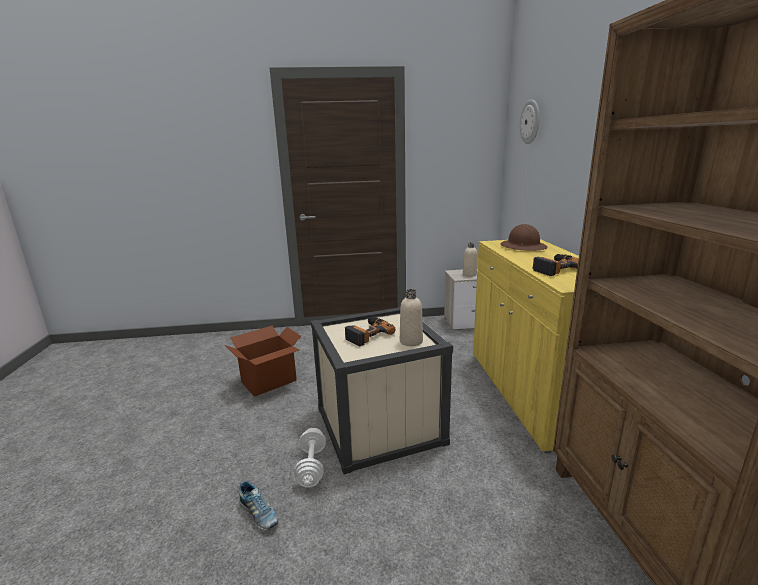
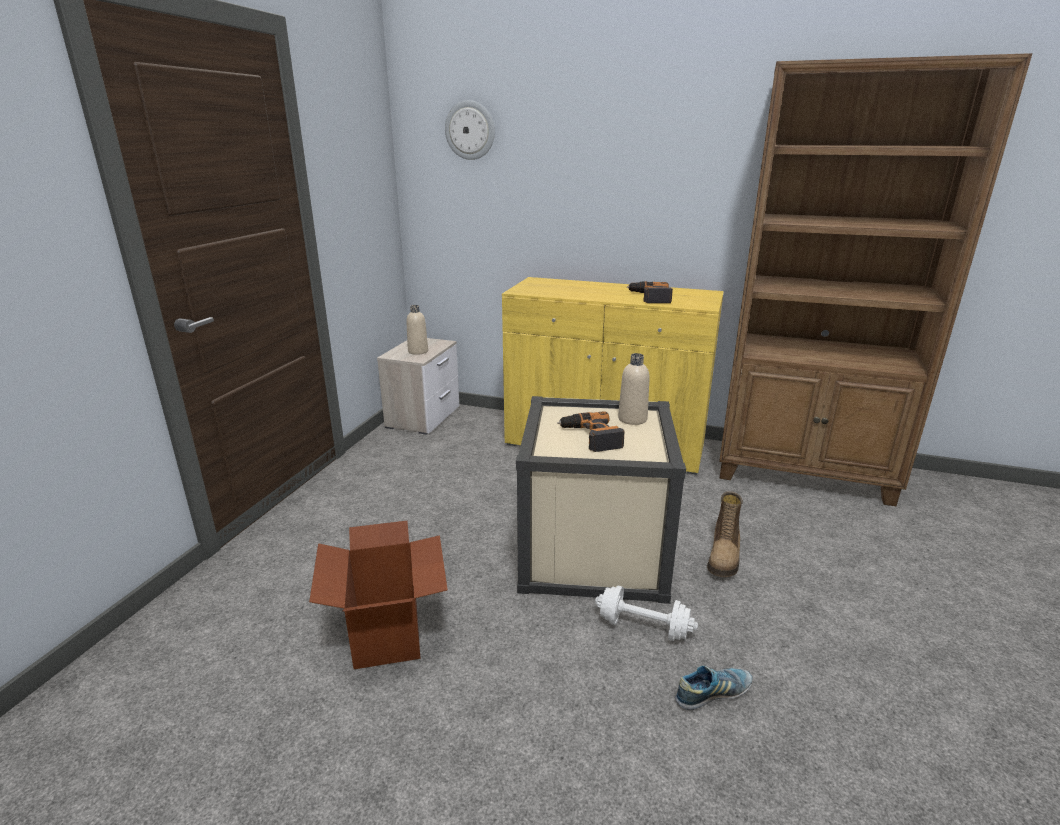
camera: 65 degrees left, 5 degrees up
brown hard hat [501,224,548,251] -> none
none -> boot [707,491,743,577]

